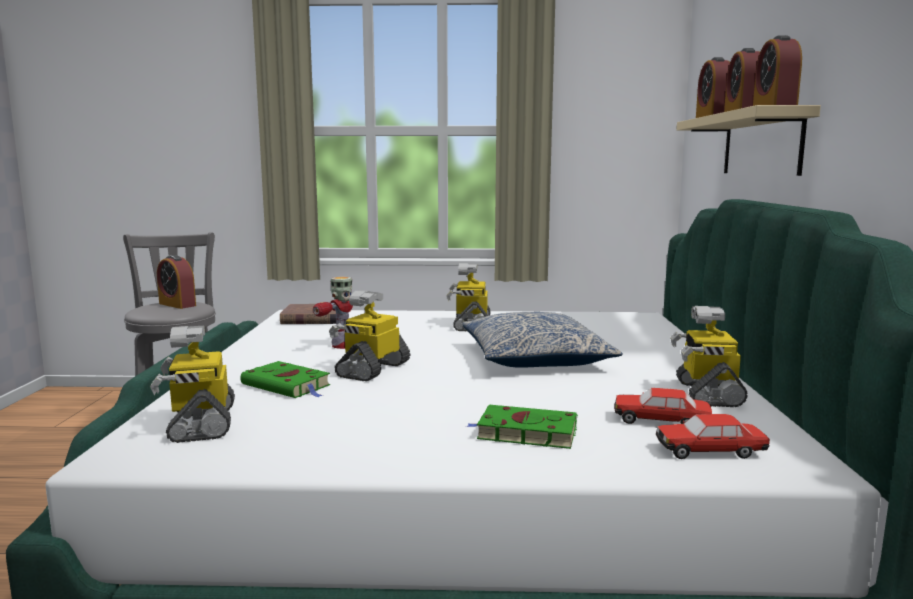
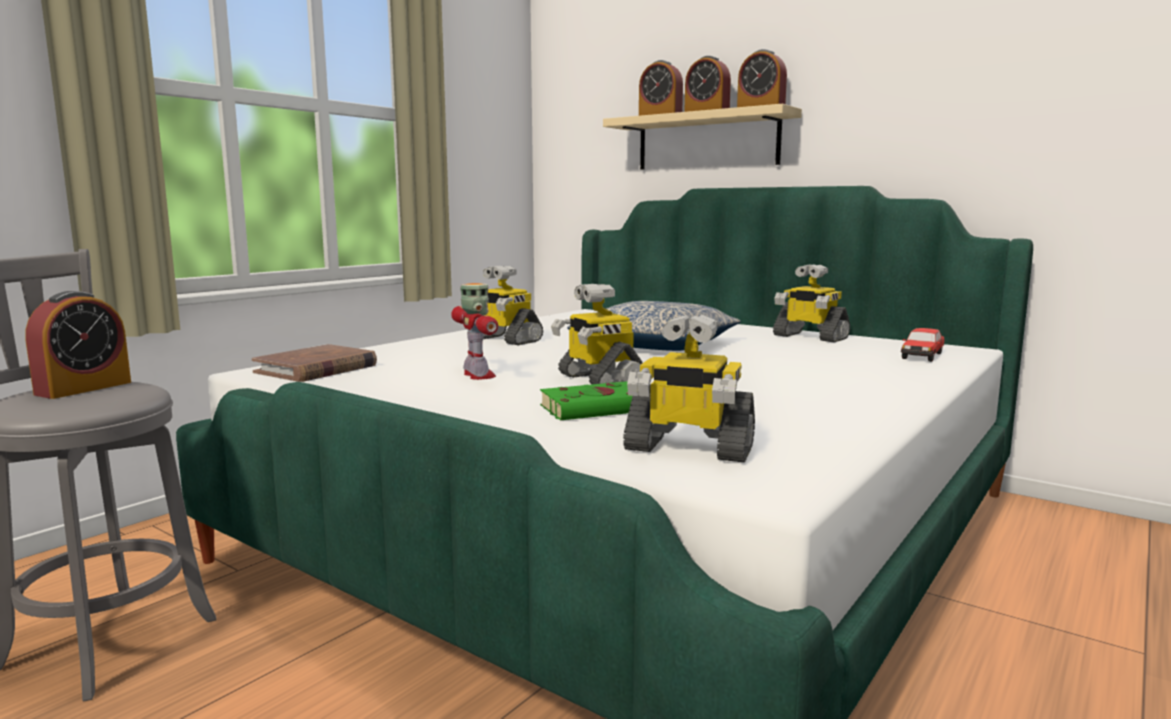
camera: 55 degrees left, 0 degrees up
alarm clock [157,255,196,309] -> alarm clock turned 45 degrees counterclockwise [25,291,131,399]
green book [466,405,578,449] -> none
toy car [614,388,712,424] -> none

